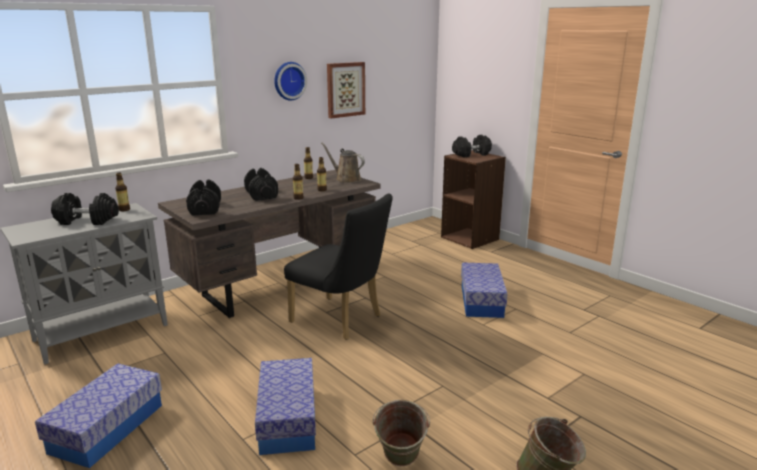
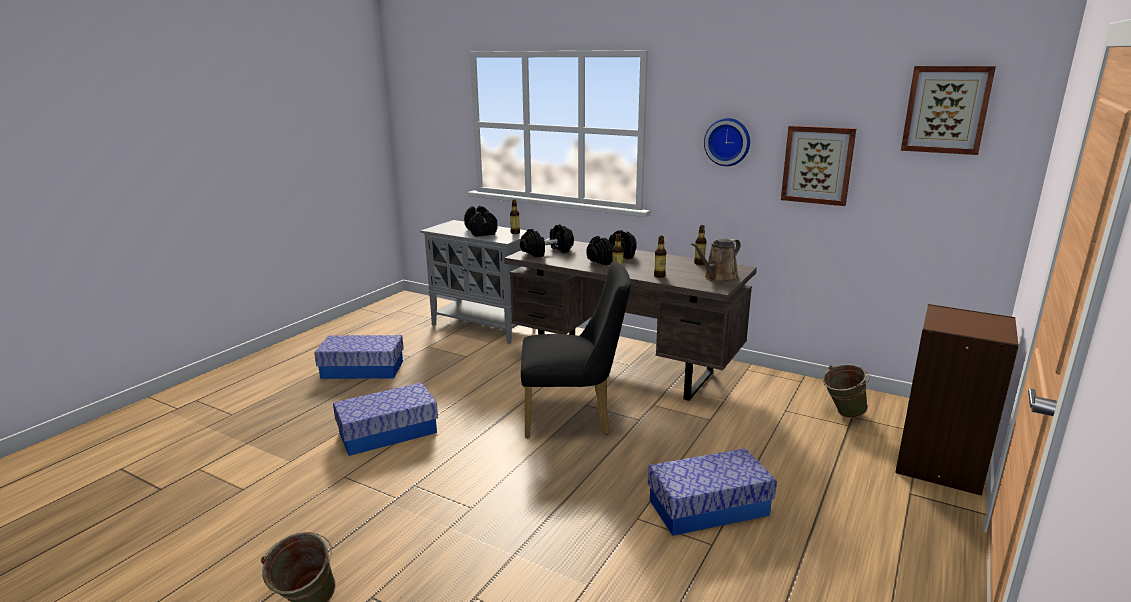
camera: 70 degrees right, 0 degrees up
black chair [284,194,392,340] -> black chair turned 105 degrees counterclockwise [521,261,631,438]
brown watering can [321,143,365,183] -> brown watering can turned 150 degrees counterclockwise [691,238,741,282]
green bucket [373,400,430,466] -> green bucket moved to [823,364,870,418]
black dumbbell [452,134,492,157] -> none
none -> picture [901,66,996,155]

